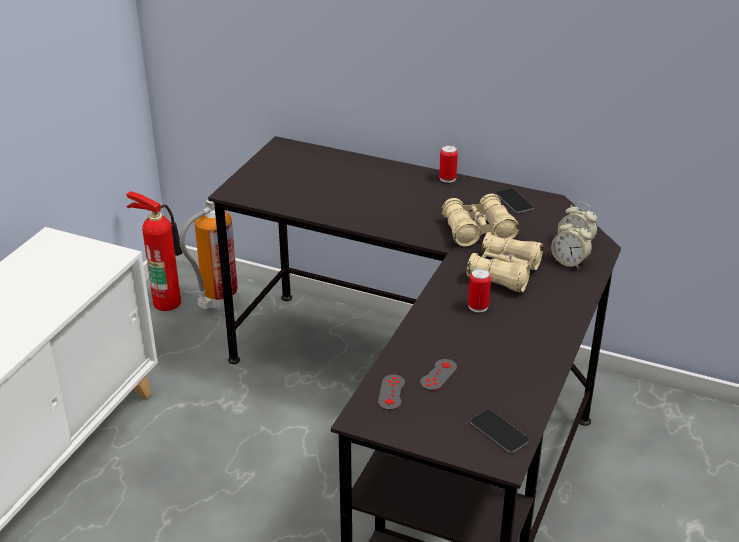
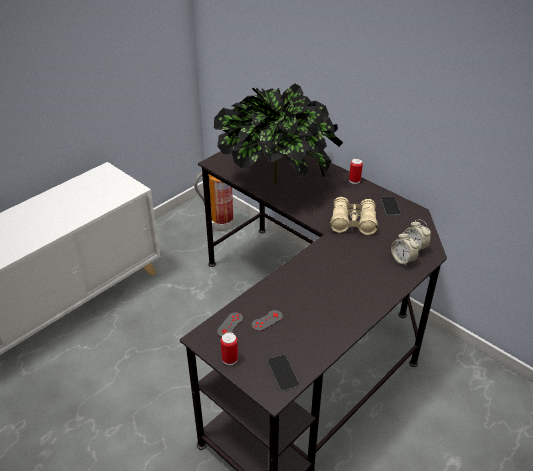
camera: 20 degrees right, 5 degrees up
fire extinguisher [126,191,183,311] -> none
beige binoculars [466,232,543,293] -> none
can [468,268,491,313] -> can moved to [221,332,238,365]
none -> potted plant [214,83,343,184]

